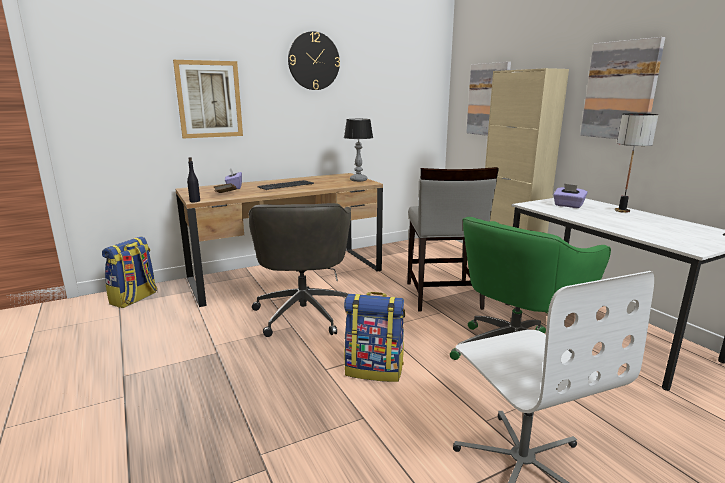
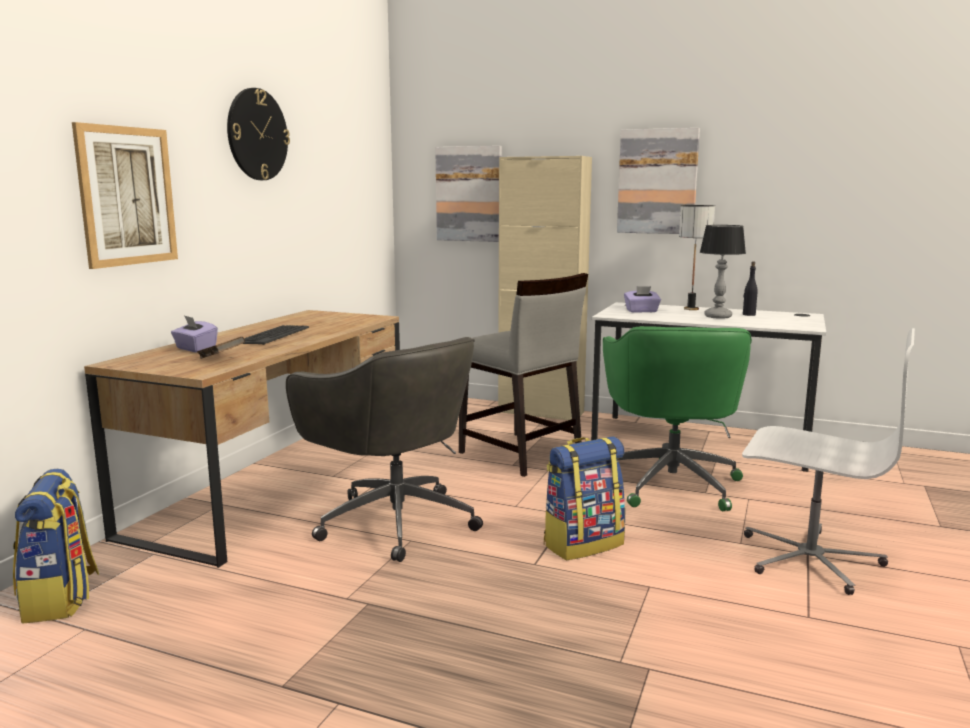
camera: 40 degrees left, 5 degrees down
black bottle [187,157,200,202] -> black bottle moved to [743,261,758,316]
table lamp [344,119,373,182] -> table lamp moved to [700,225,746,319]

